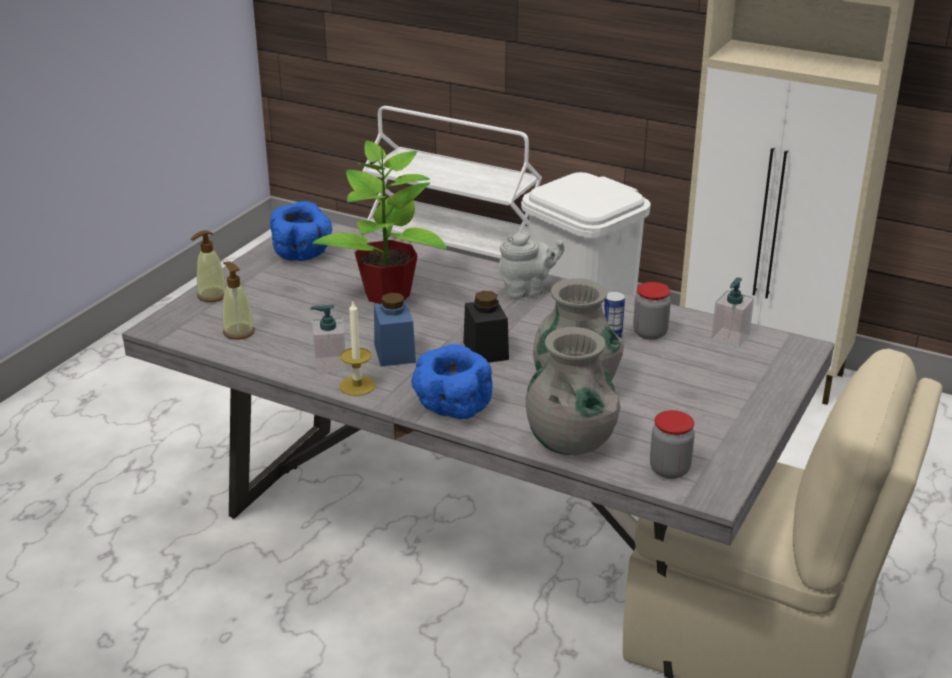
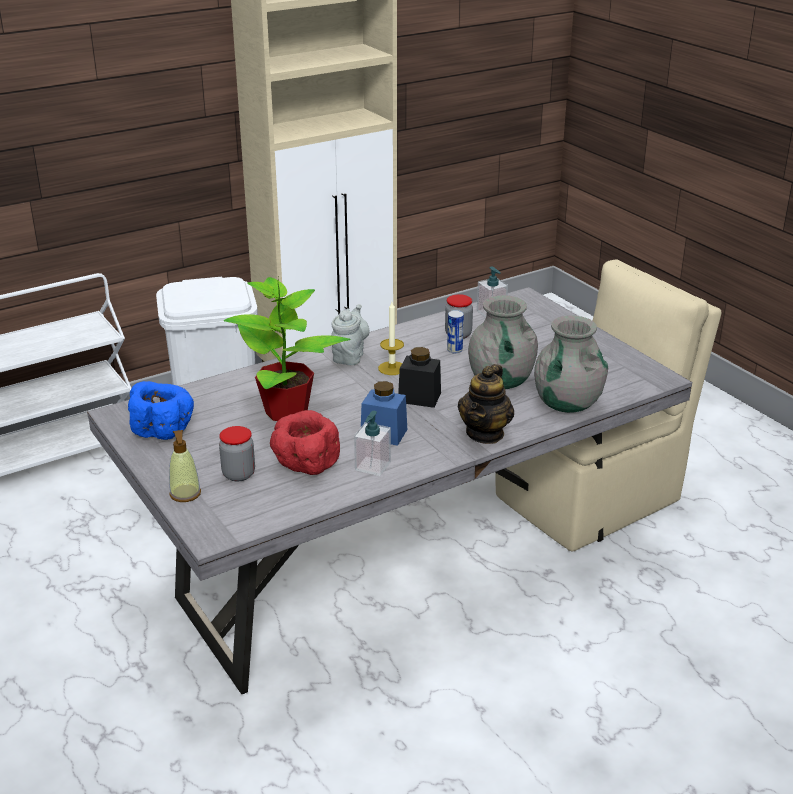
camera: 60 degrees left, 0 degrees up
soap dispenser [223,261,255,339] -> none
candle [339,302,376,396] -> candle moved to [378,302,404,375]
blue bowl [411,344,492,419] -> teapot [458,364,514,444]
jar [650,410,695,479] -> jar moved to [219,426,255,482]
none -> red bowl [270,410,340,475]

